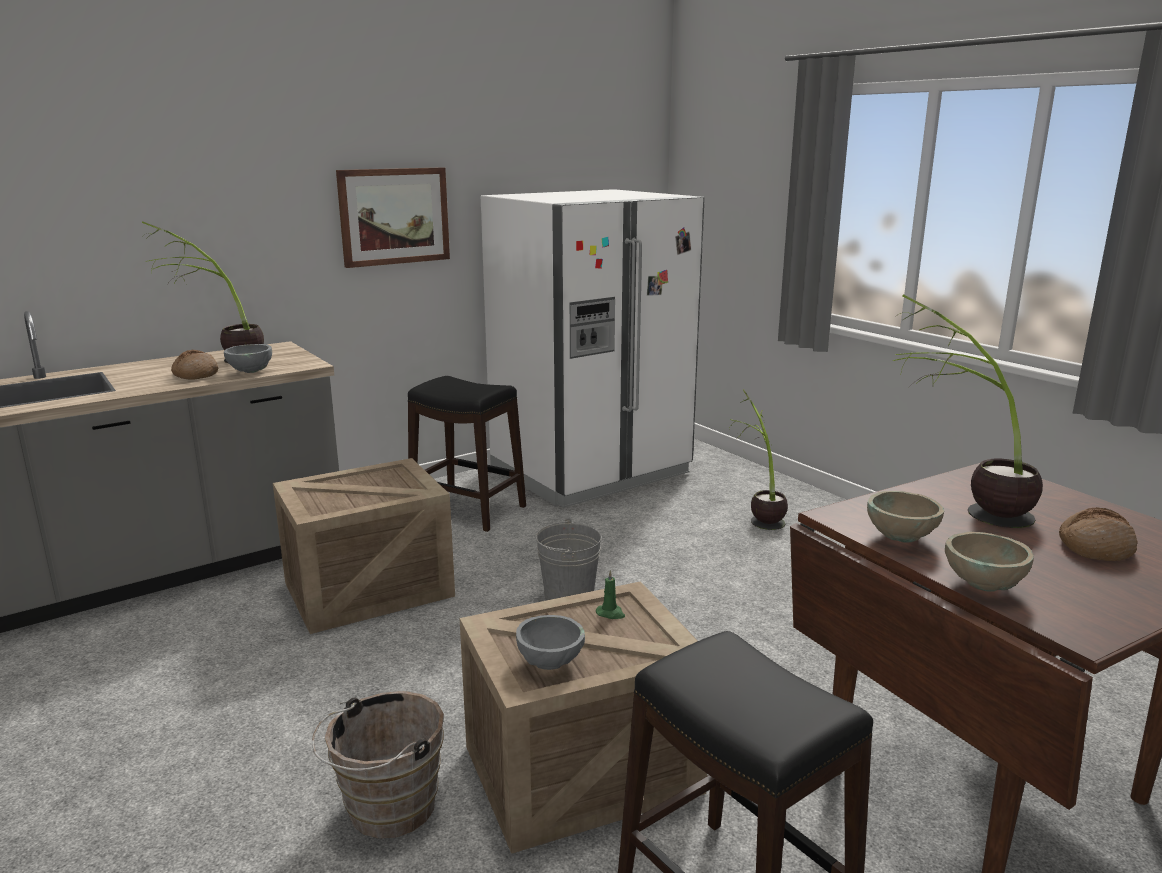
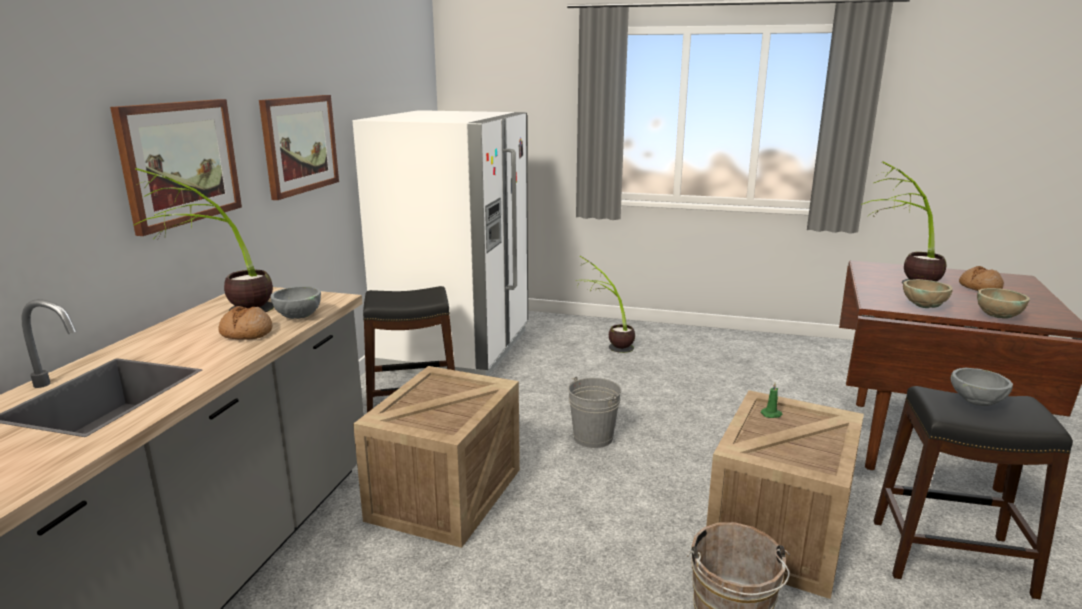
camera: 40 degrees left, 0 degrees up
grey bowl [516,615,585,670] -> grey bowl moved to [950,368,1013,406]
none -> picture [110,99,242,236]

